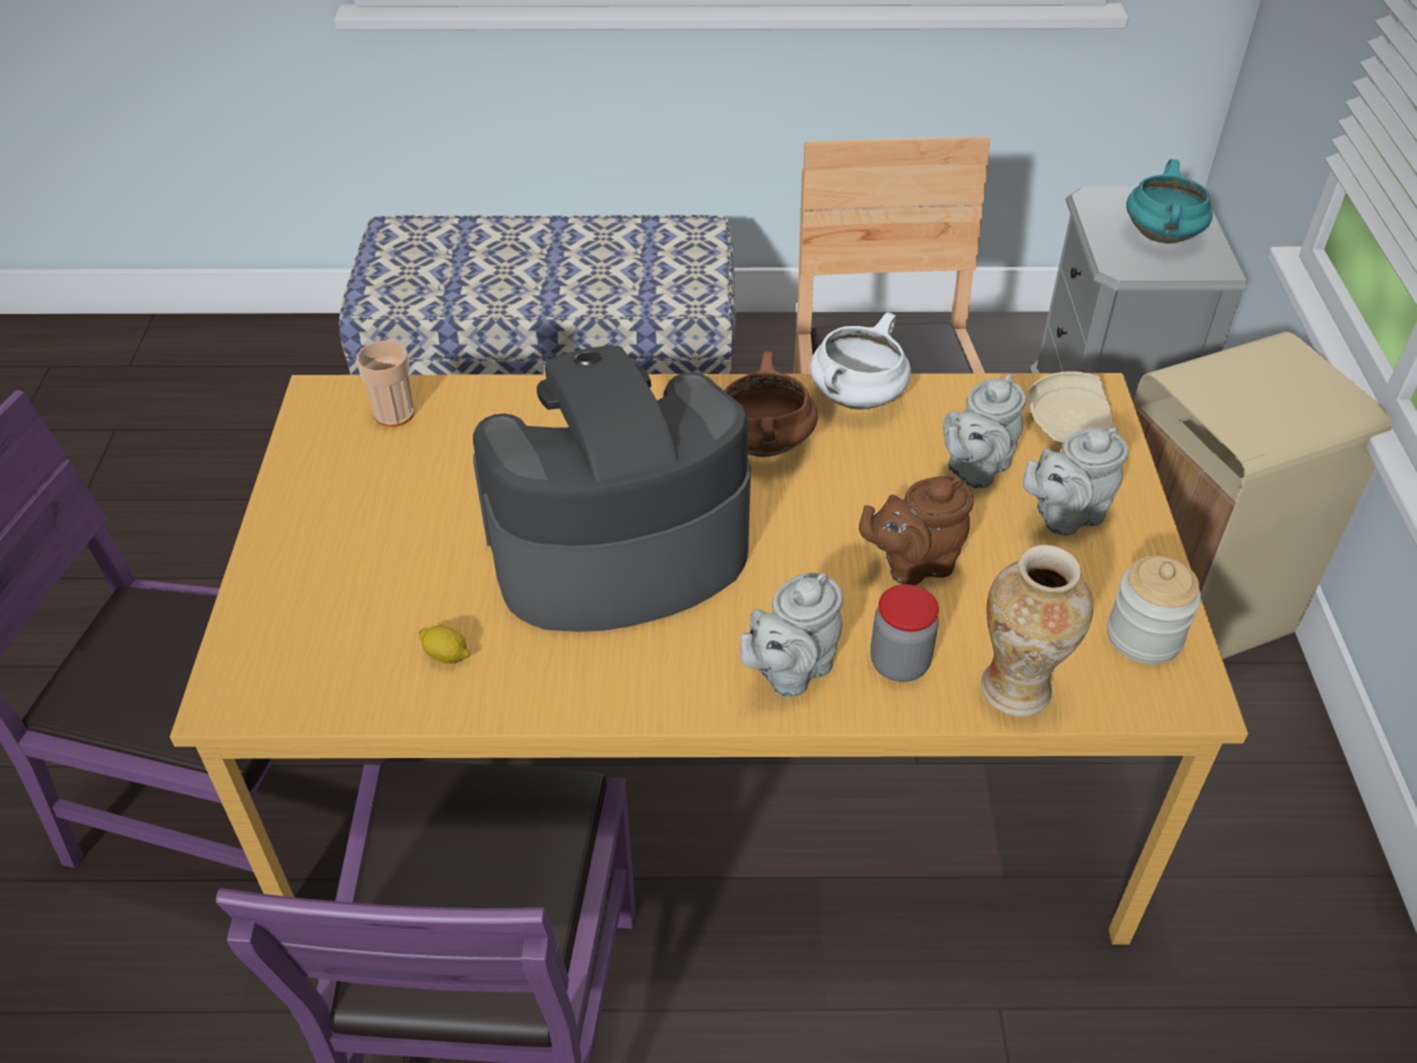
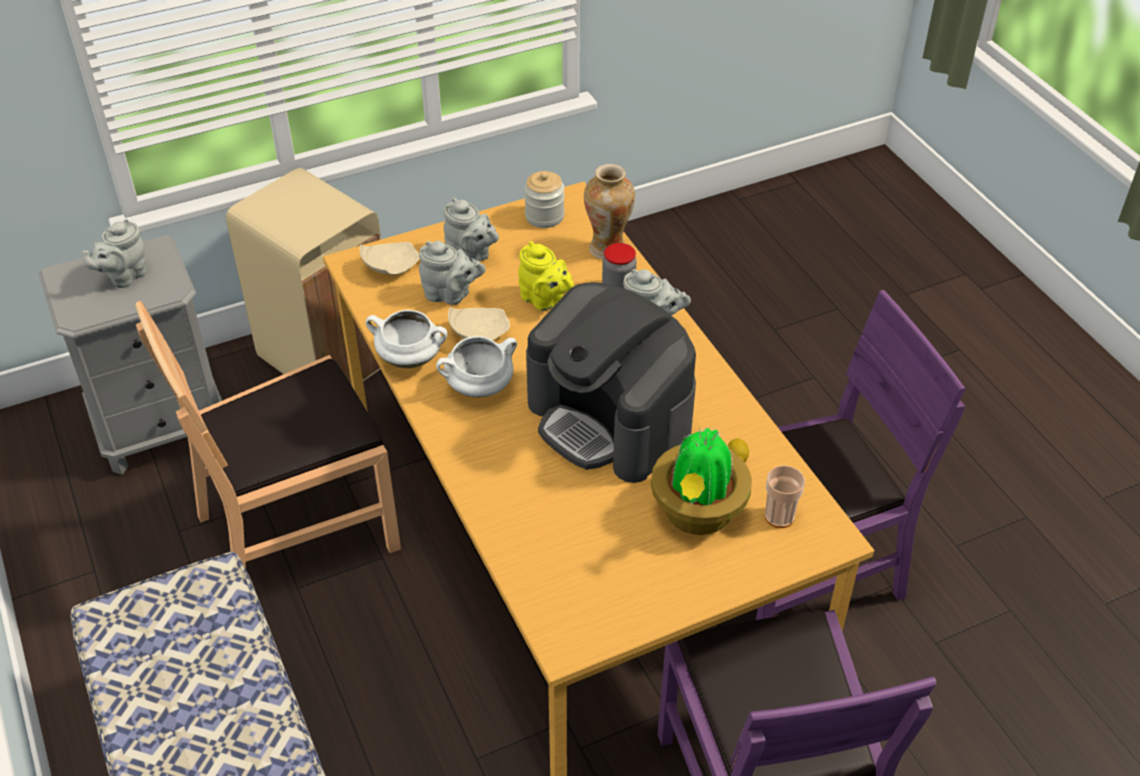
camera: 115 degrees left, 0 degrees up
cup [356,340,414,427] -> cup moved to [765,465,805,528]
brown cooking pot [725,351,818,457] -> white cooking pot [436,336,517,397]
brown teapot [859,476,974,585] -> yellow teapot [518,241,574,311]
turquoise cooking pot [1126,159,1213,243] -> grey teapot [82,219,147,288]
none -> beige plate [448,307,510,340]
none -> potted plant [651,426,752,535]

